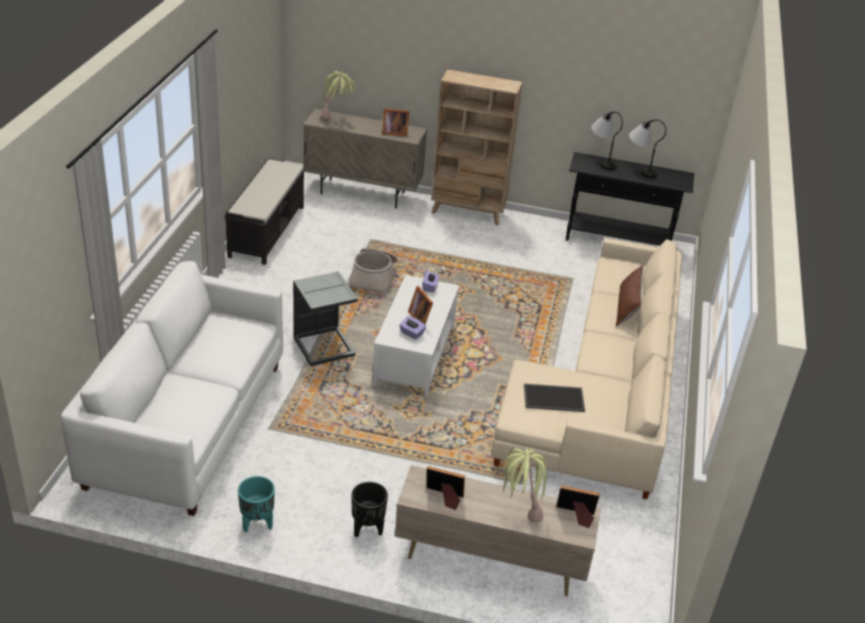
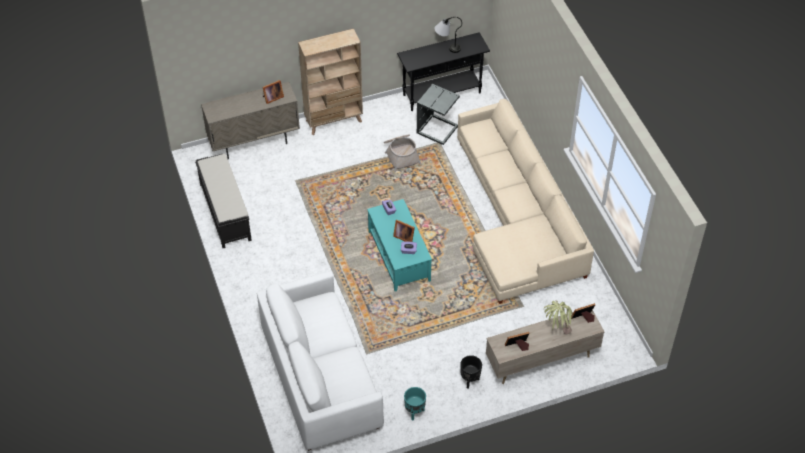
camera: 30 degrees left, 15 degrees up
grey side table [293,271,358,366] -> grey side table moved to [417,84,460,145]
potted plant [321,71,356,120] -> none
basket [349,248,398,297] -> basket moved to [384,134,421,172]
white coffee table [372,275,459,397] -> turquoise coffee table [367,199,432,291]
tray [524,384,585,412] -> none
table lamp [591,112,623,170] -> none
brown pillow [616,265,644,327] -> none

